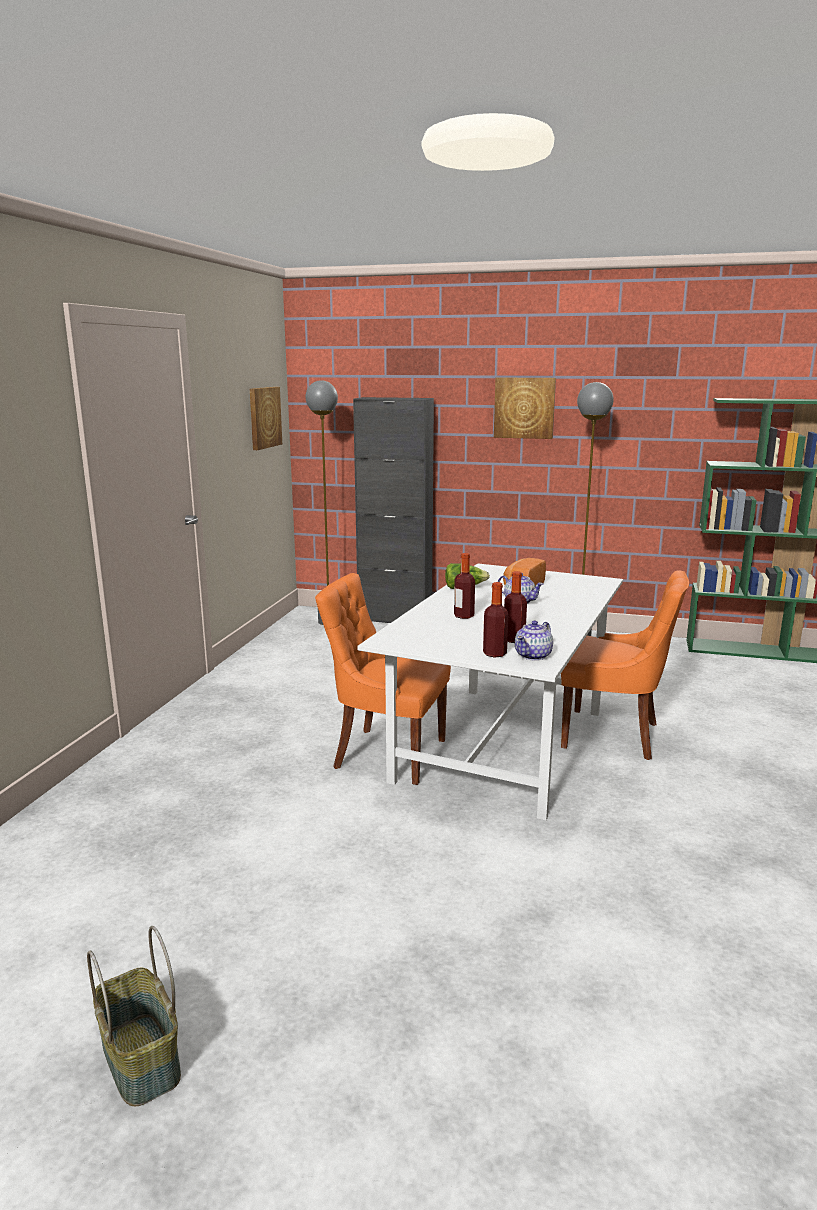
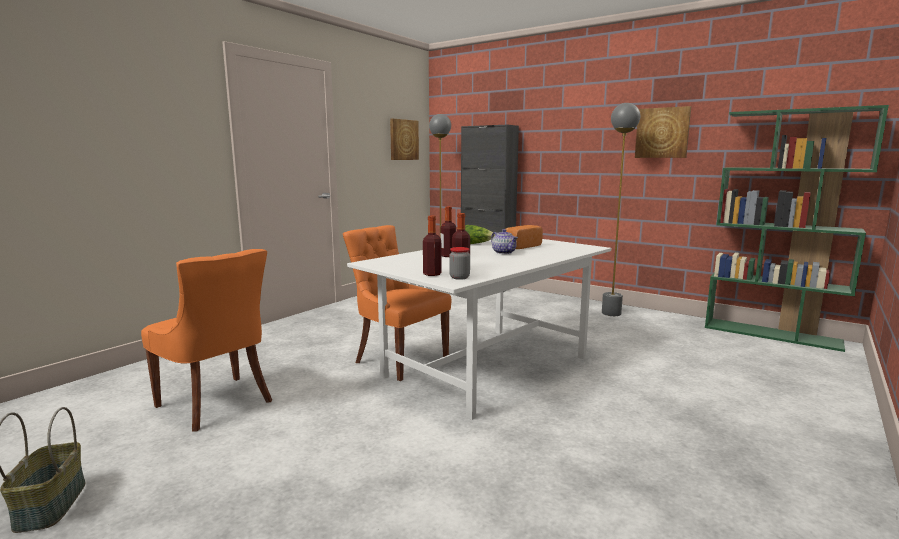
camera: 20 degrees right, 5 degrees down
picture [494,378,556,439] -> picture moved to [635,106,691,158]
teapot [515,620,553,661] -> jar [449,247,470,280]
orange chair [561,571,689,760] -> orange chair moved to [141,249,272,432]

